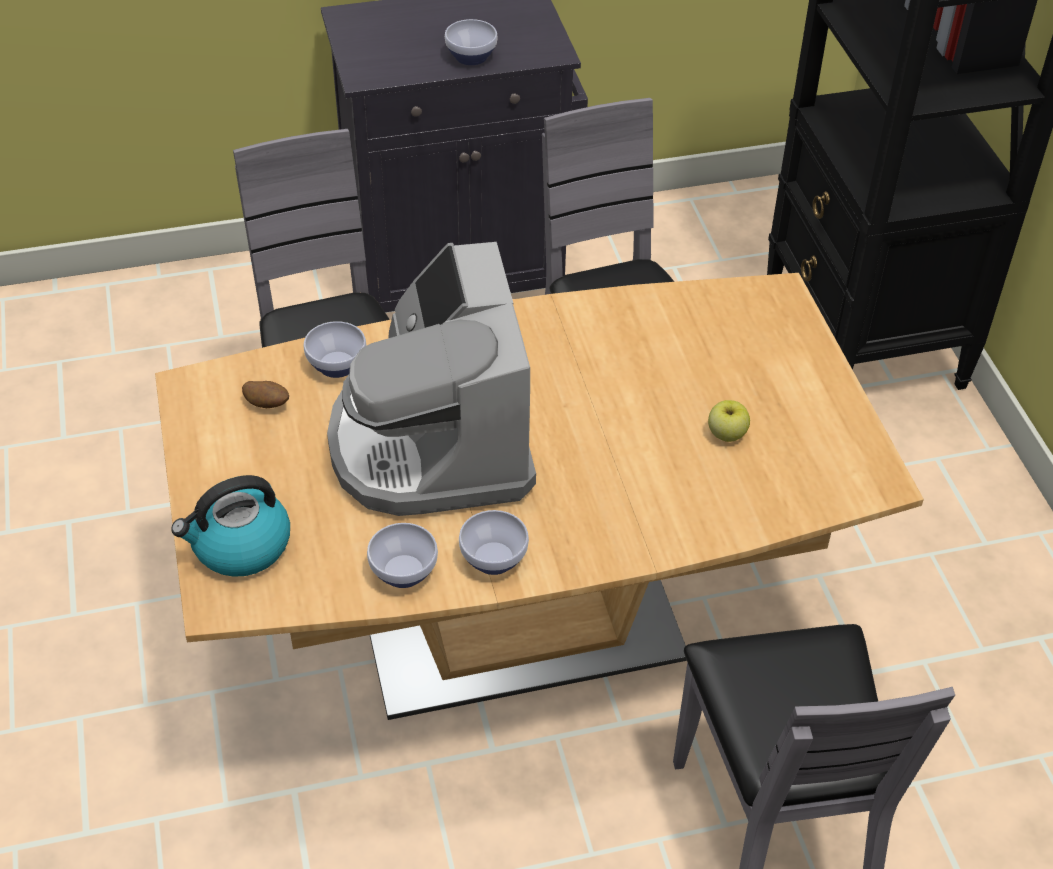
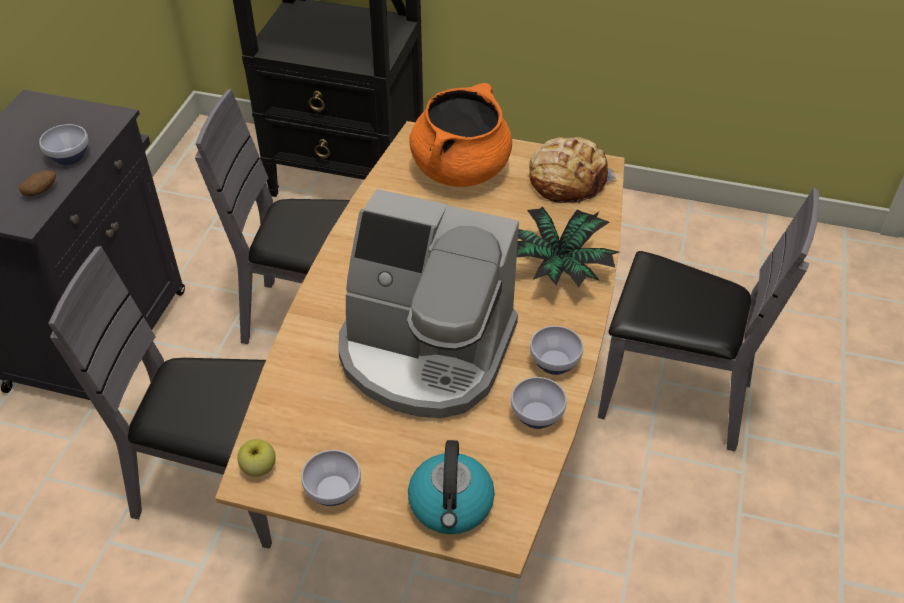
camera: 60 degrees left, 0 degrees up
potato [242,381,289,408] -> potato moved to [19,170,56,196]
bowl [304,321,366,378] -> bowl moved to [301,450,361,506]
apple [708,400,750,442] -> apple moved to [238,439,276,477]
none -> orange cooking pot [410,83,512,187]
none -> potted plant [517,206,619,288]
none -> bread [529,137,618,204]

